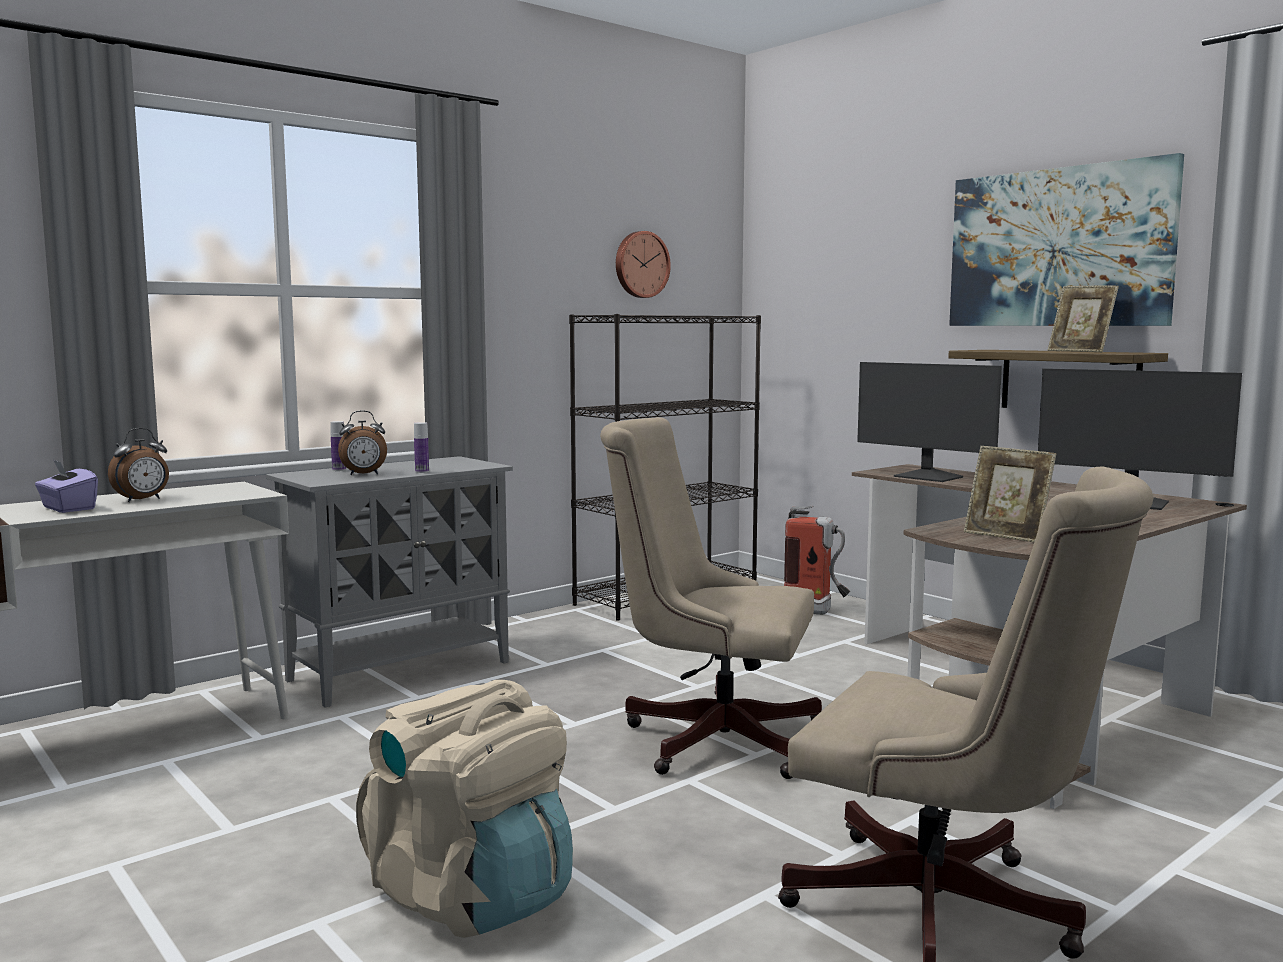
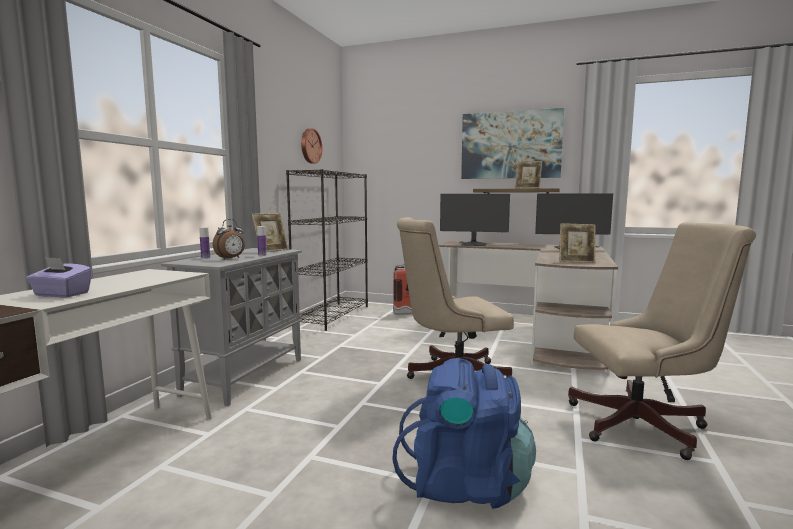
camera: 30 degrees left, 0 degrees up
alarm clock [108,428,169,502] -> none
beige backpack [356,680,573,938] -> blue backpack [392,358,536,509]
none -> picture frame [252,213,289,252]

